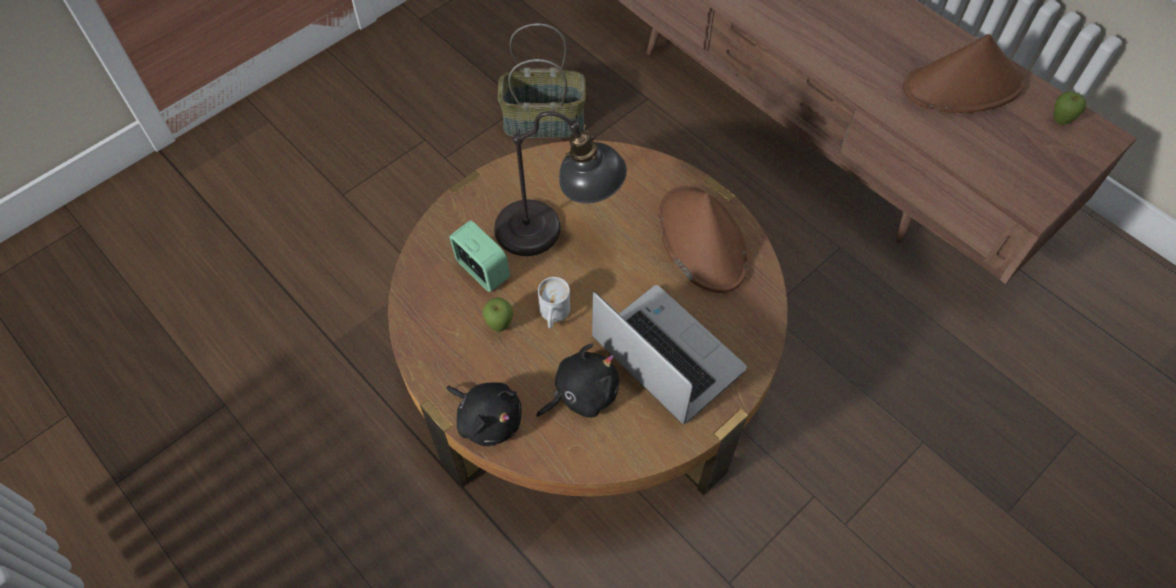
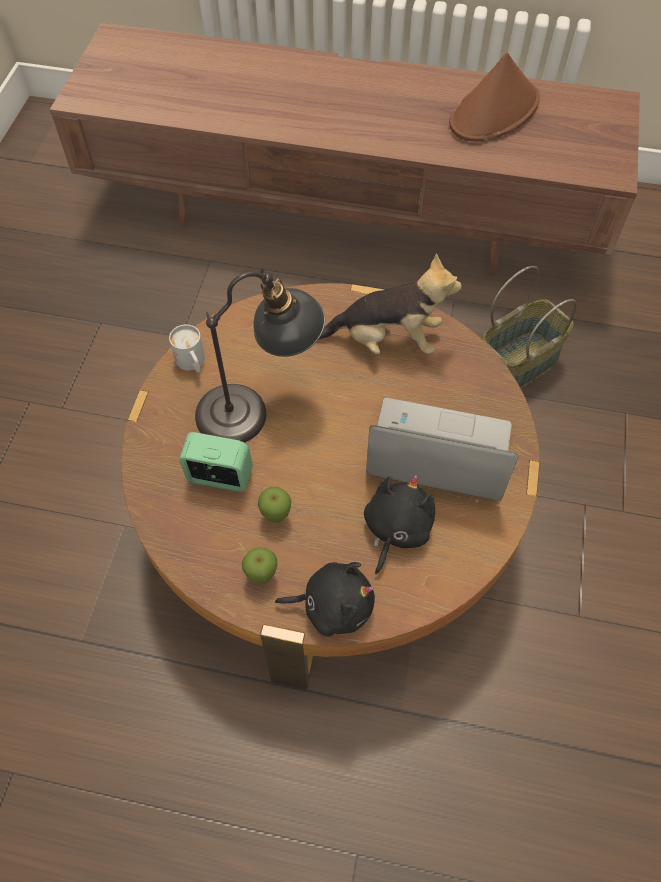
camera: 35 degrees left, 0 degrees up
basket [498,23,586,138] -> basket moved to [481,266,577,388]
white mug [538,277,570,328] -> white mug moved to [169,324,205,373]
brown hat [658,186,747,293] -> plush toy [318,253,462,354]
apple [1054,91,1086,125] -> apple moved to [242,547,277,584]

